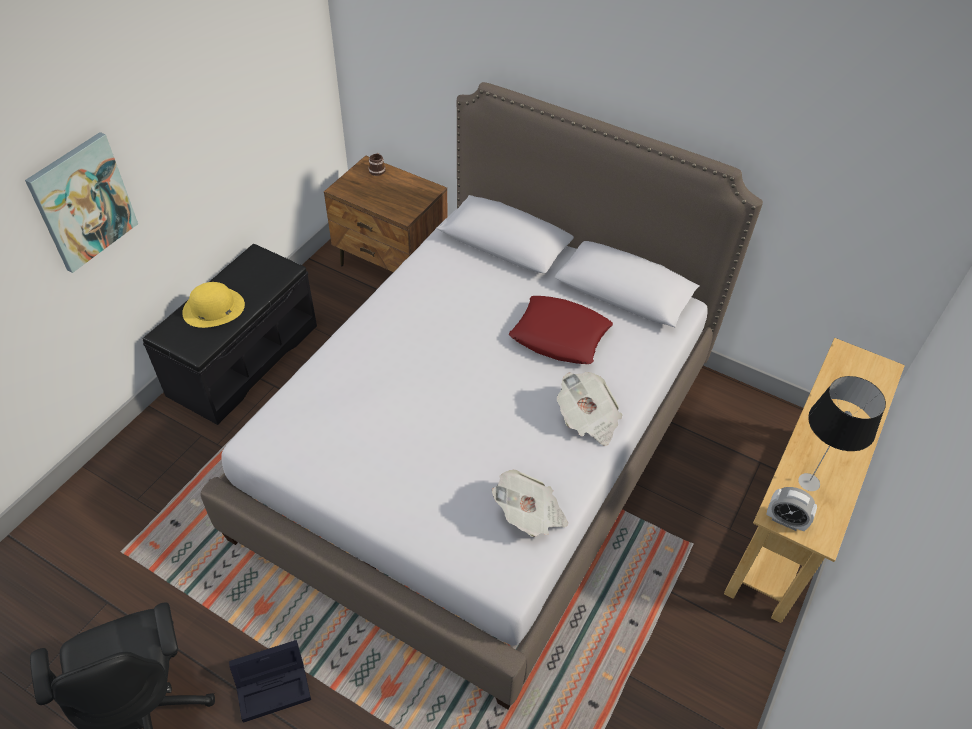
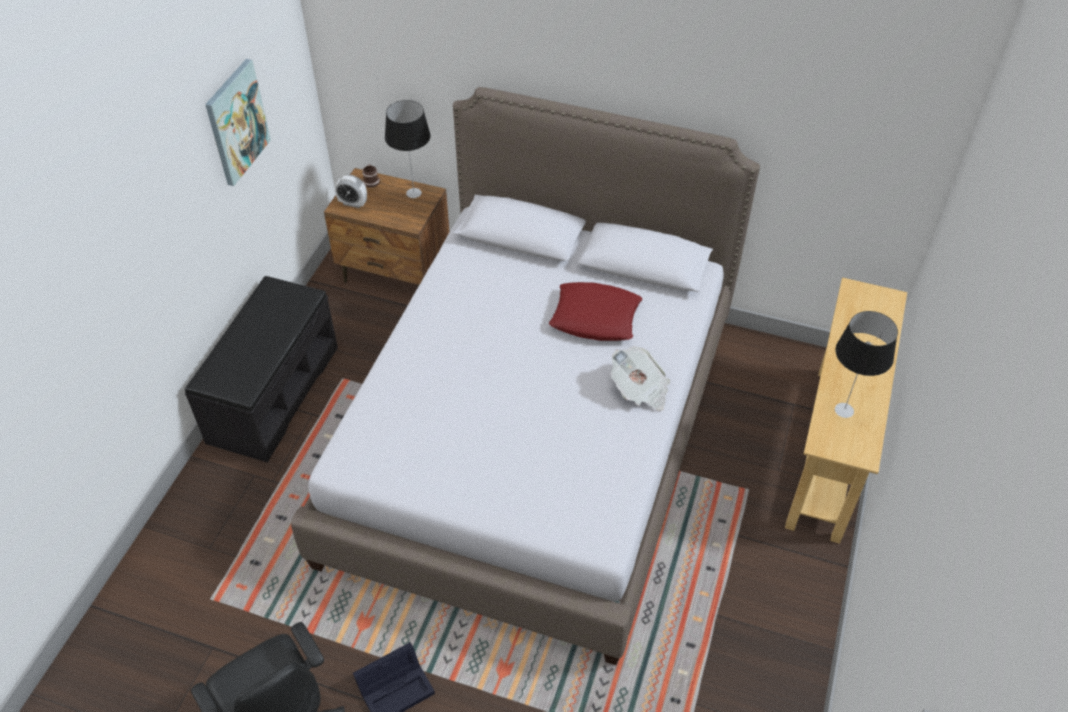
camera: 10 degrees left, 0 degrees up
picture [25,132,138,273] -> picture moved to [205,59,271,186]
yellow hat [182,282,245,328] -> none
newspaper [492,470,569,537] -> none
alarm clock [766,487,817,531] -> alarm clock moved to [335,175,367,208]
none -> table lamp [385,100,431,198]

